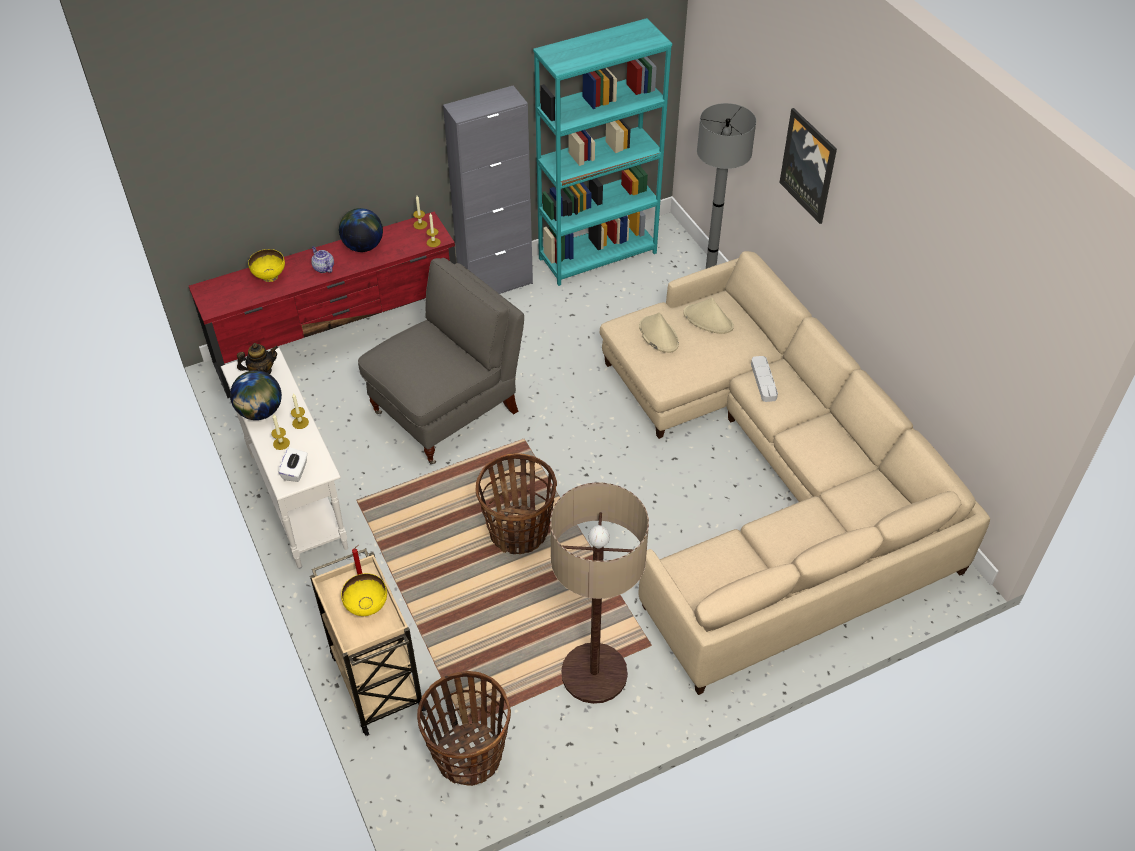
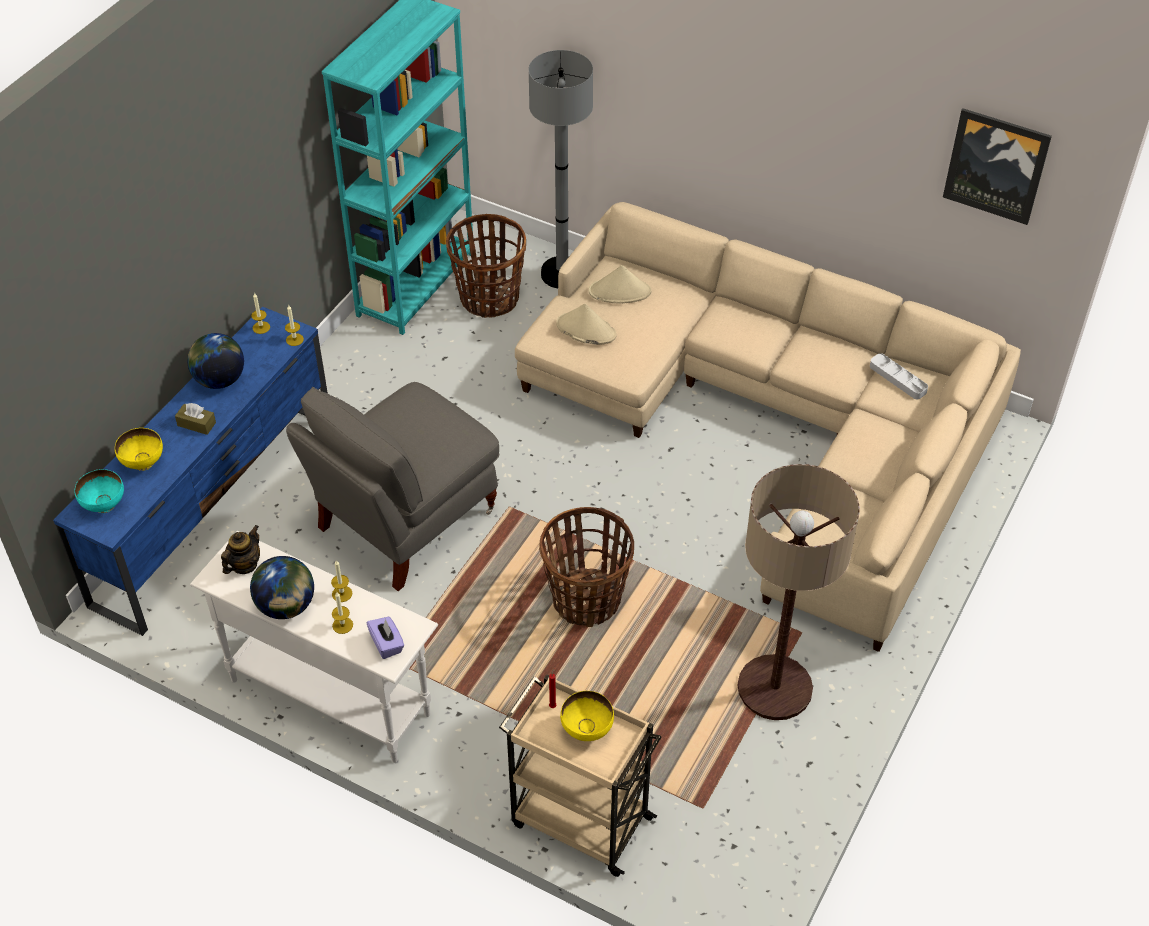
camera: 35 degrees left, 0 degrees up
red tv stand [189,212,456,398] -> blue tv stand [53,306,328,636]
white tissue box [278,447,308,482] -> purple tissue box [367,617,404,659]
teapot [311,246,334,273] -> brown tissue box [175,403,216,435]
grey armchair [358,258,524,464] -> grey armchair turned 150 degrees counterclockwise [286,382,499,591]
basket [417,671,511,786] -> basket moved to [446,214,526,318]
grey cabinet [443,86,533,294] -> none
grey tray [751,356,778,402] -> grey tray moved to [870,353,928,399]
picture [779,108,837,224] -> picture moved to [943,108,1052,225]
none -> turquoise bowl [75,469,124,513]

